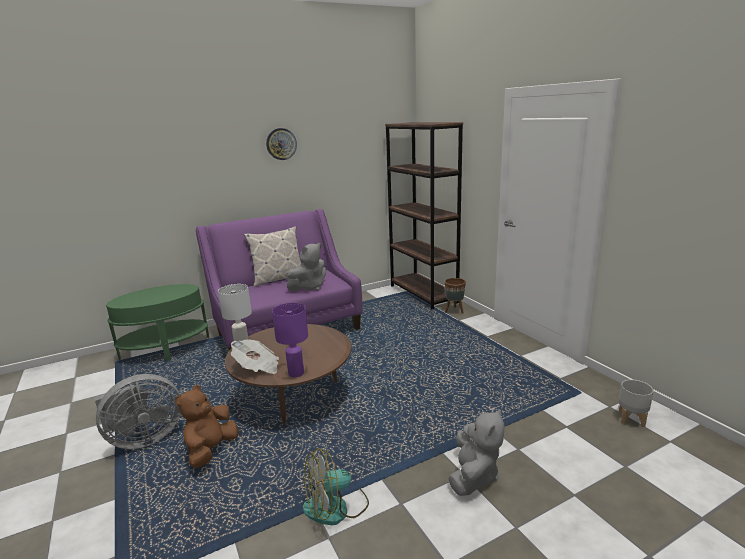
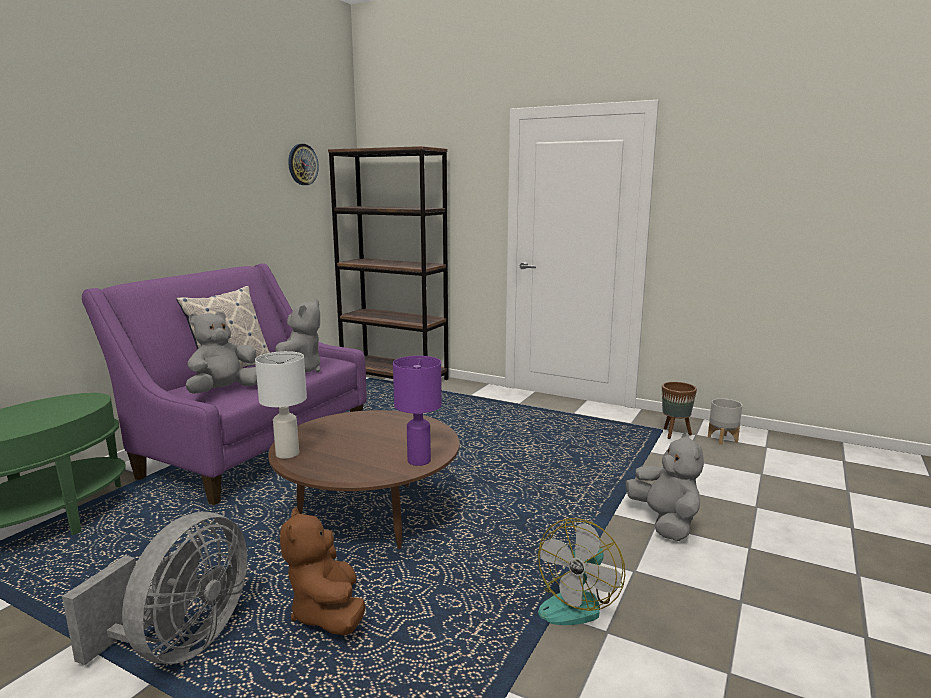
camera: 35 degrees left, 5 degrees down
newspaper [231,339,279,374] -> none
wall clock [266,128,297,160] -> wall clock moved to [288,144,319,185]
brown planter [444,278,466,314] -> brown planter moved to [662,382,697,439]
none -> grey plush toy [186,311,257,394]

